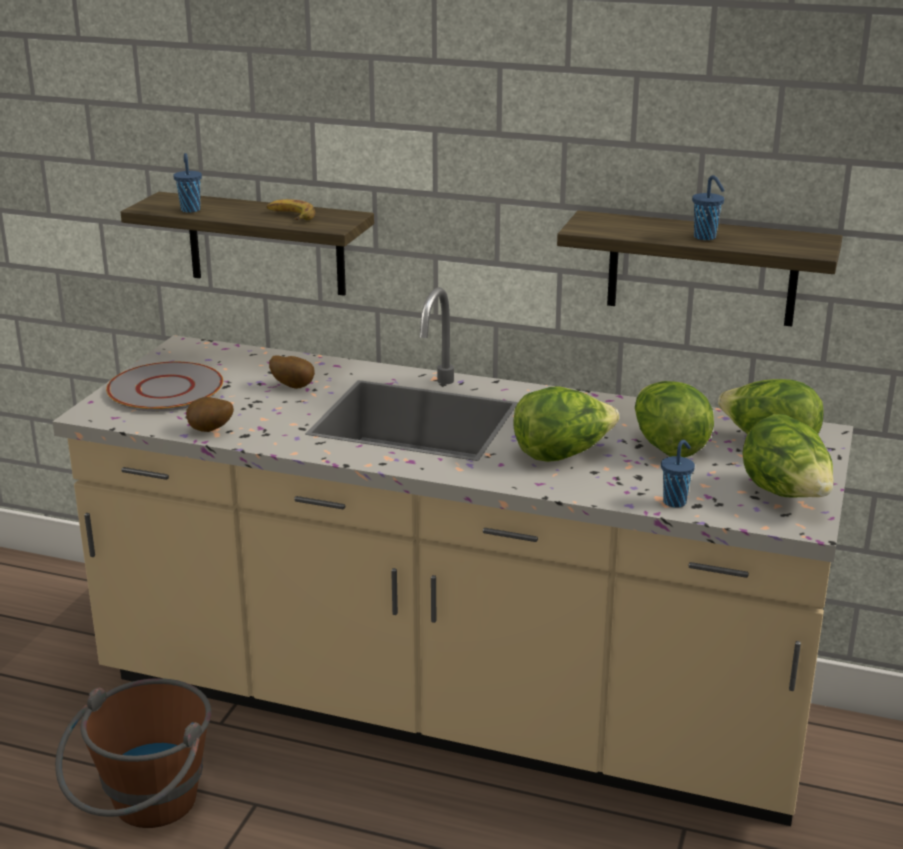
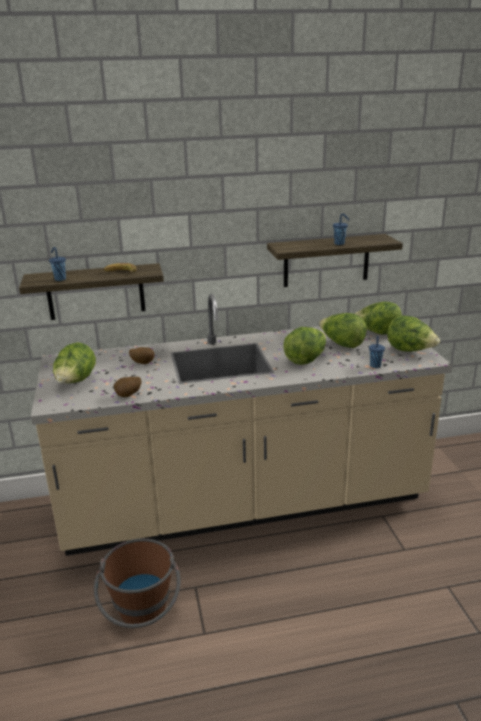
camera: 30 degrees left, 0 degrees up
grey plate [106,362,223,411] -> lettuce [53,342,96,384]

